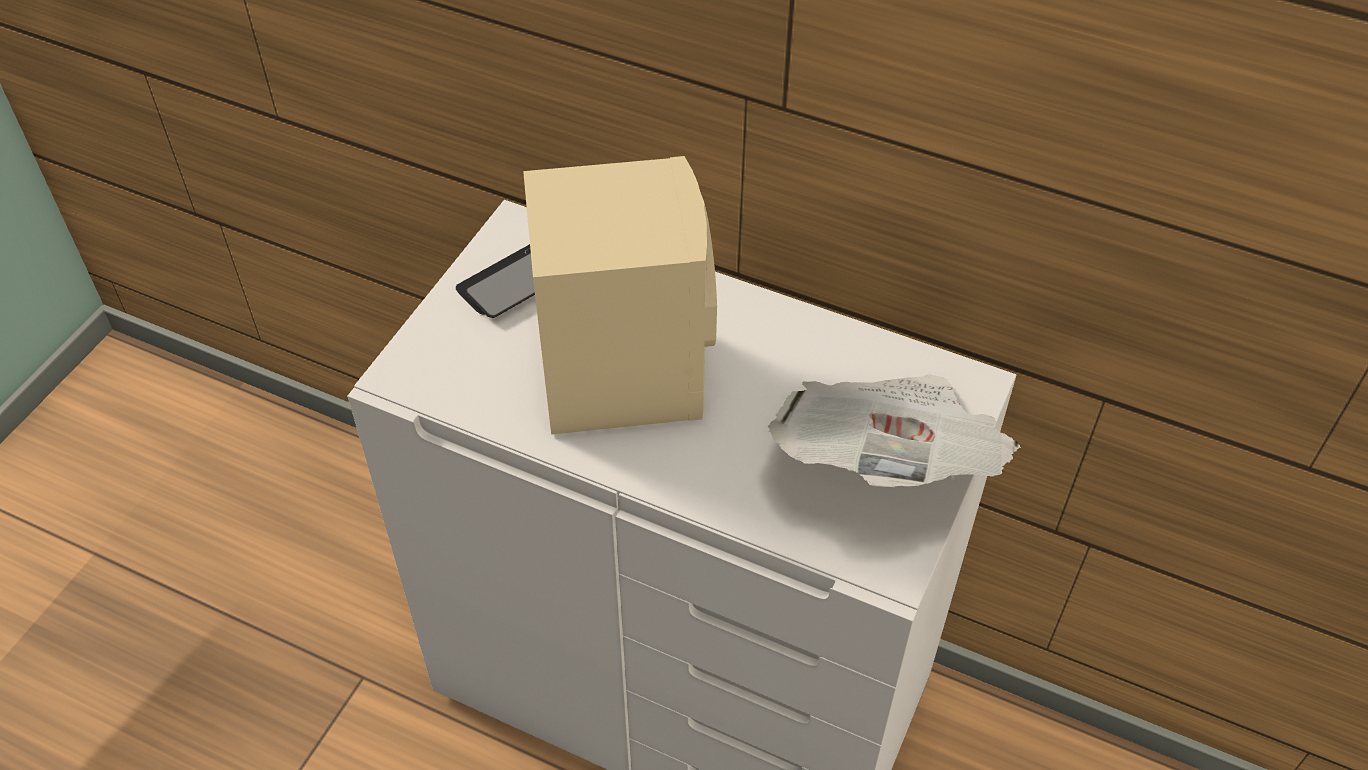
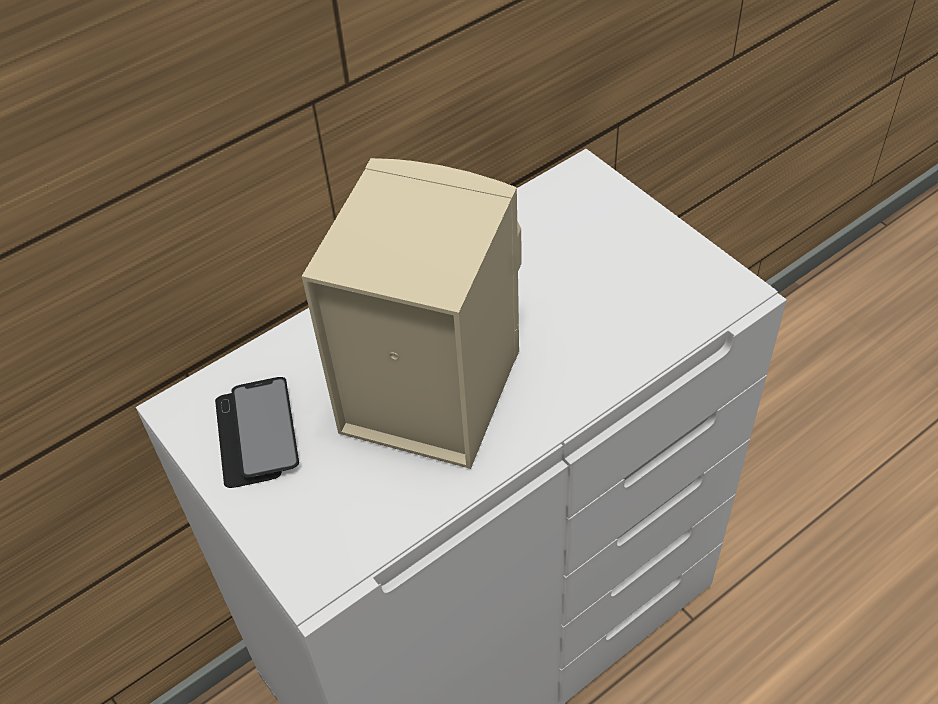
camera: 60 degrees left, 0 degrees up
newspaper [768,374,1021,487] -> none

